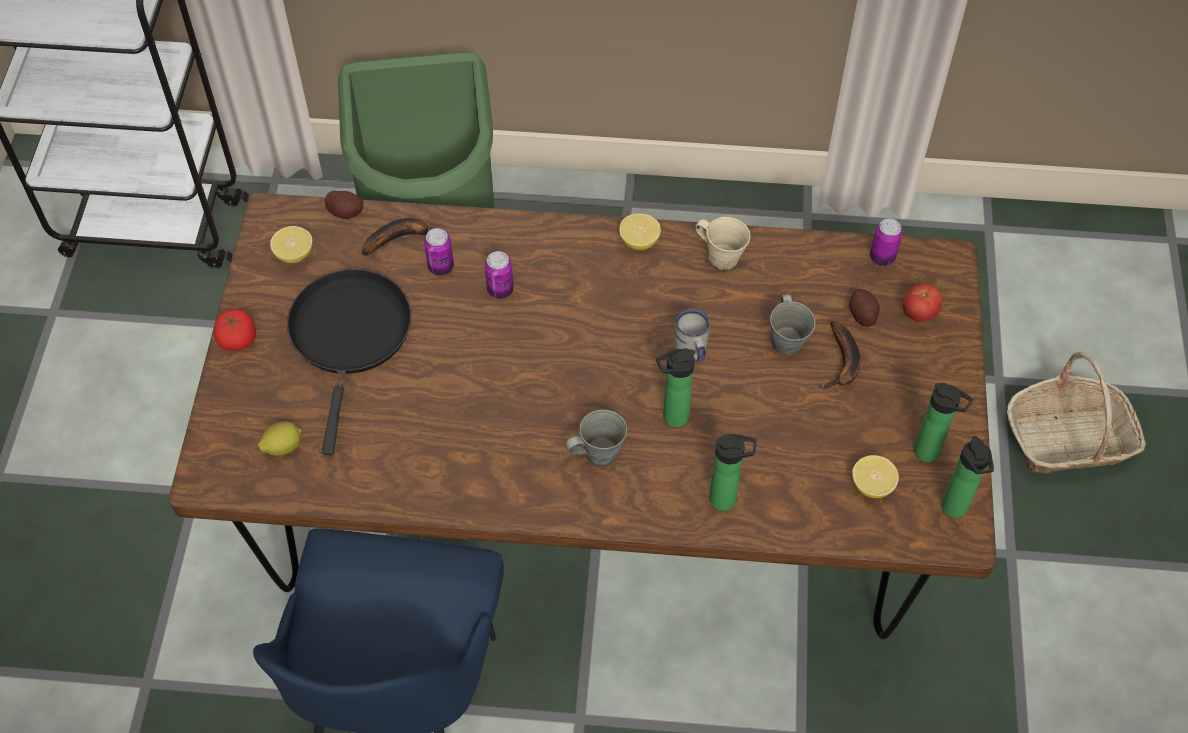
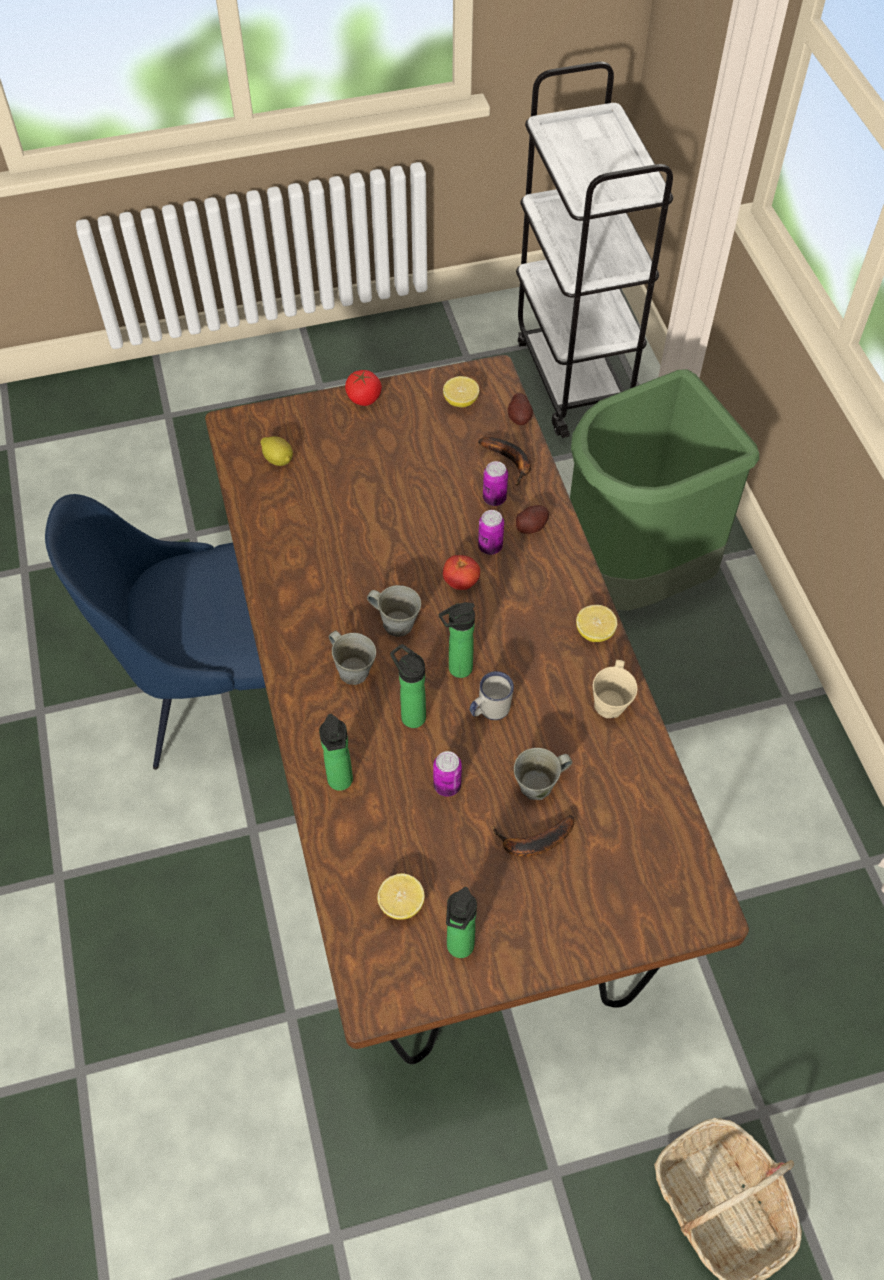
camera: 70 degrees right, 0 degrees up
black frying pan [287,269,411,455] -> none
potato [849,289,880,327] -> potato moved to [516,505,549,534]
can [870,218,903,266] -> can moved to [433,751,462,797]
tomato [903,283,943,322] -> tomato moved to [443,555,480,590]
bottle [941,436,994,518] -> bottle moved to [439,602,475,678]
none -> grey mug [367,585,421,637]

